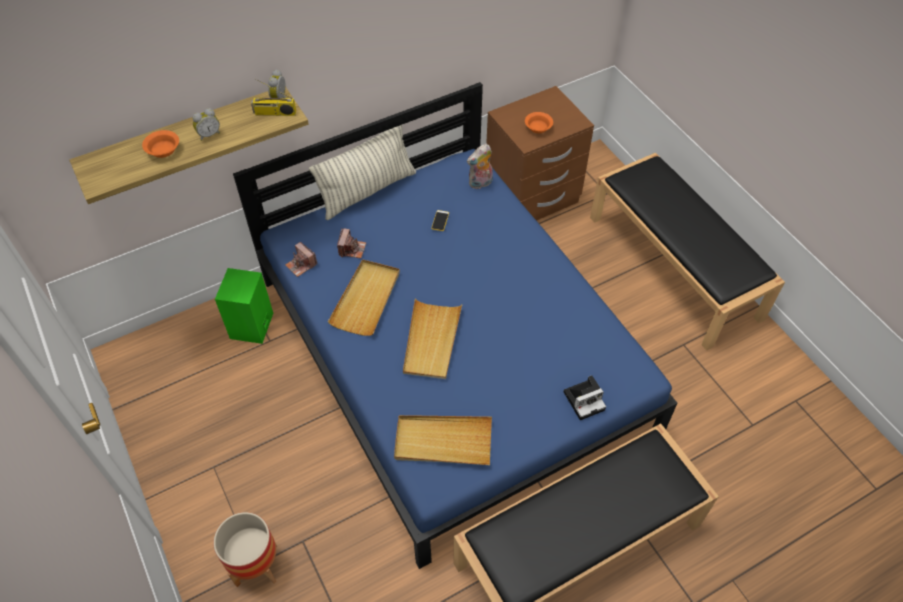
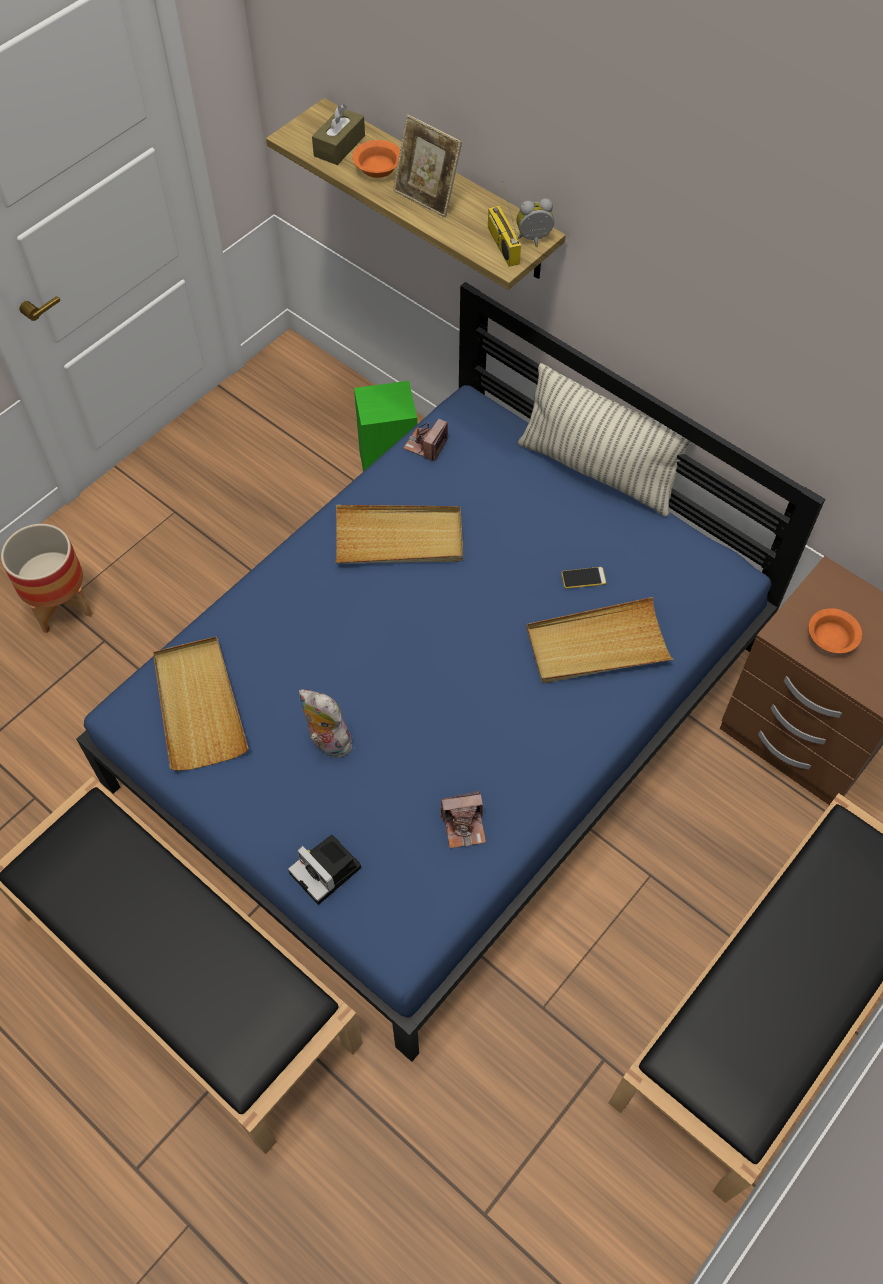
camera: 70 degrees right, 5 degrees up
alarm clock [192,108,220,141] -> picture frame [393,114,462,217]
camera [337,228,366,258] -> camera moved to [440,791,486,848]
beige tray [403,298,462,379] -> beige tray moved to [526,597,674,683]
plush toy [467,144,493,189] -> plush toy moved to [299,689,354,758]
none -> brown tissue box [312,104,365,165]

